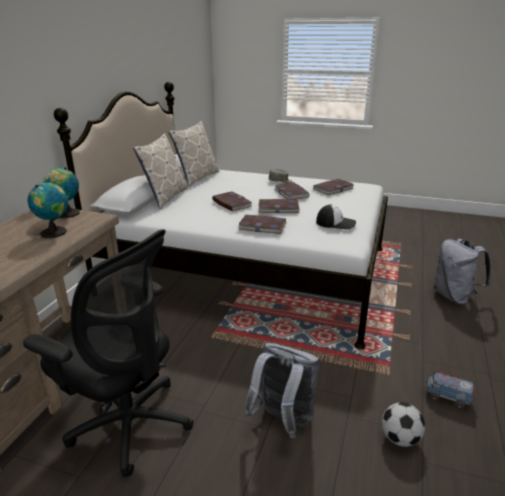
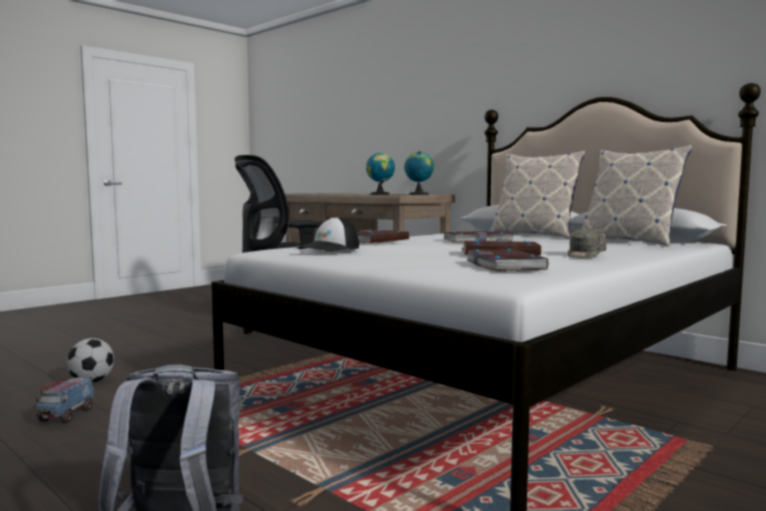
camera: 115 degrees right, 20 degrees down
grey backpack [244,343,320,438] -> none
book [258,199,300,213] -> none
toy truck [424,369,475,409] -> toy truck turned 135 degrees clockwise [35,376,95,423]

